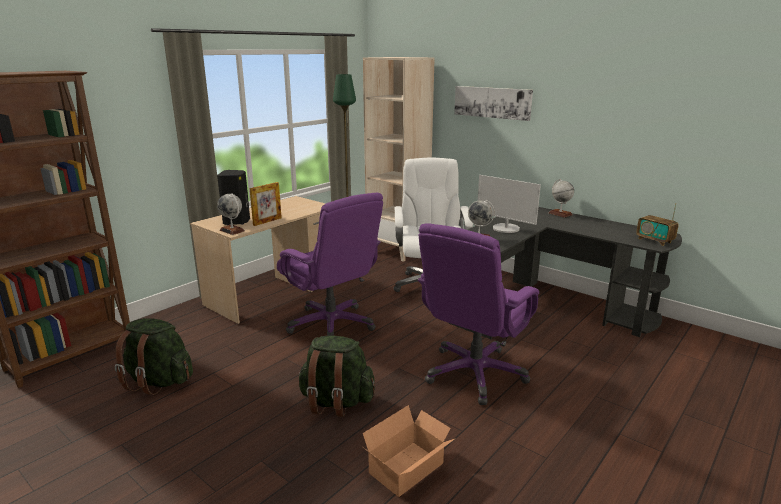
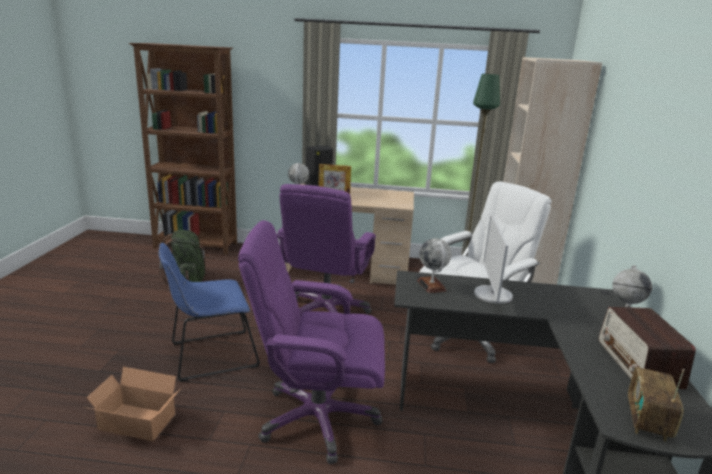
camera: 55 degrees right, 0 degrees up
green backpack [298,335,375,417] -> blue chair [159,243,260,382]
picture [454,86,533,121] -> none
none -> radio [598,307,696,389]

